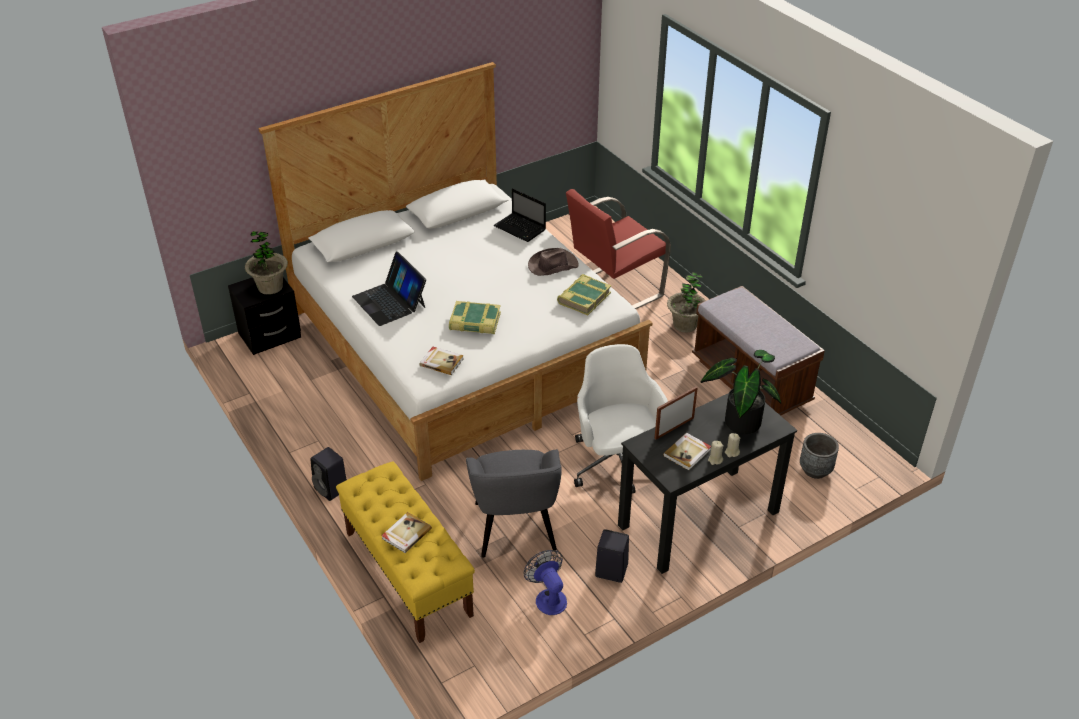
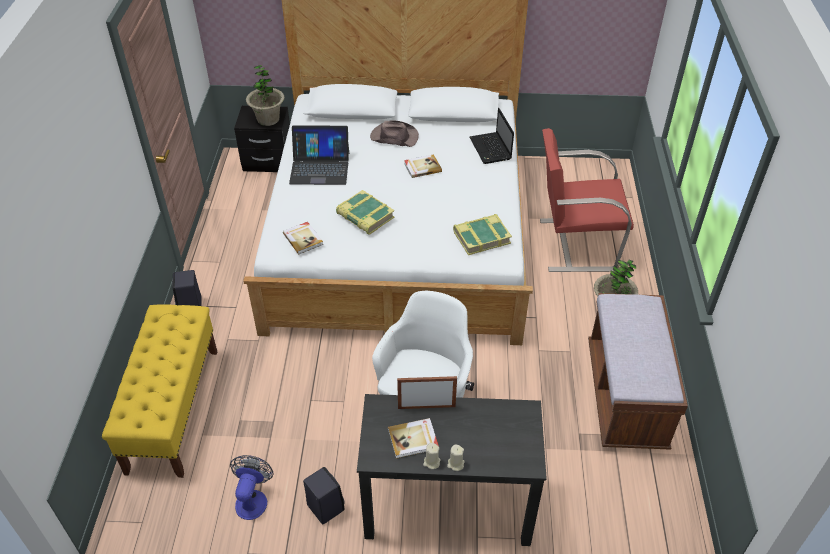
camera: 35 degrees right, 5 degrees up
laptop [352,252,426,326] -> laptop turned 90 degrees counterclockwise [289,125,349,185]
book [381,512,432,553] -> book moved to [404,154,442,178]
grey armchair [466,449,562,558] -> none
brown hat [528,248,579,276] -> brown hat moved to [370,120,419,147]
potted plant [701,350,781,434] -> none
grey planter [800,433,839,479] -> none

